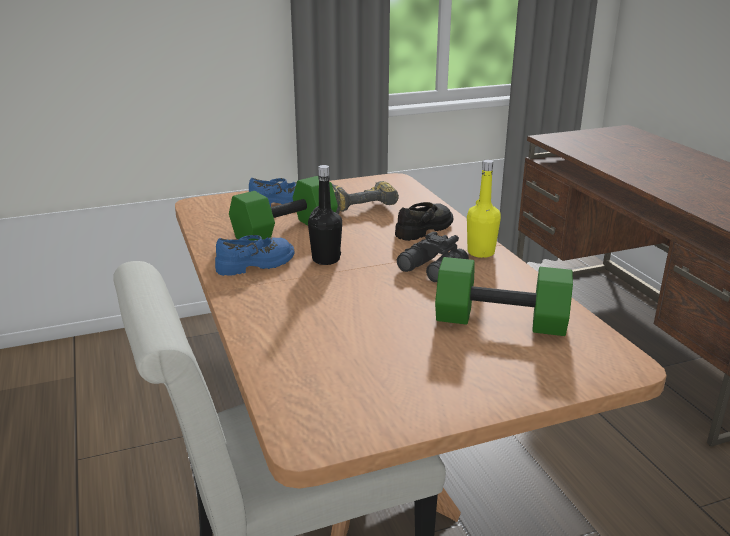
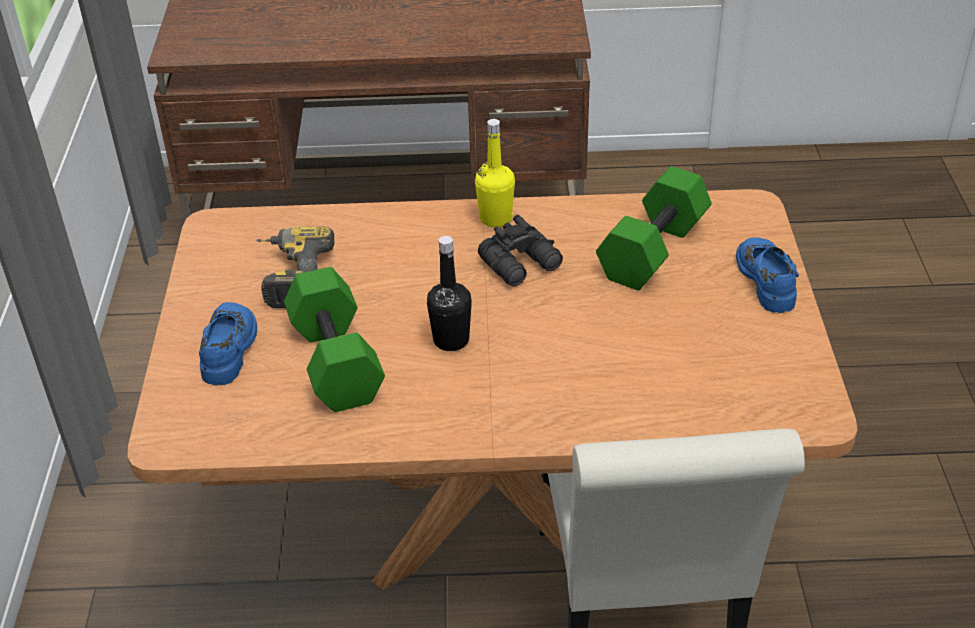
camera: 70 degrees left, 15 degrees up
blue shoe [215,235,294,276] -> blue shoe moved to [736,238,799,313]
black shoe [395,202,453,241] -> none

